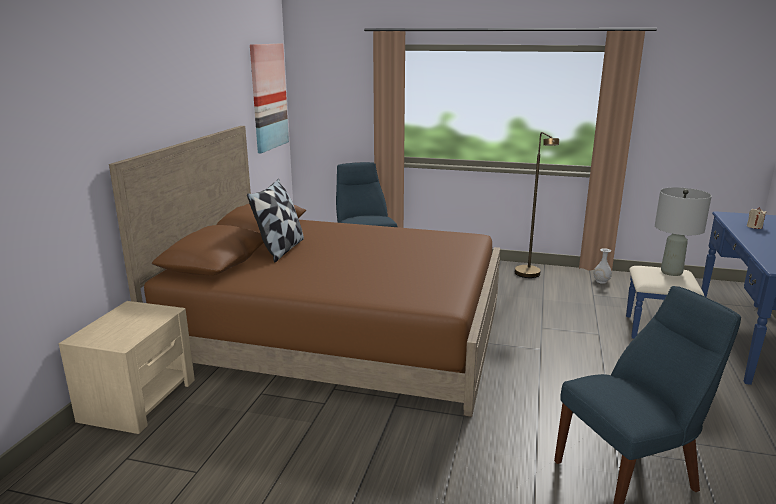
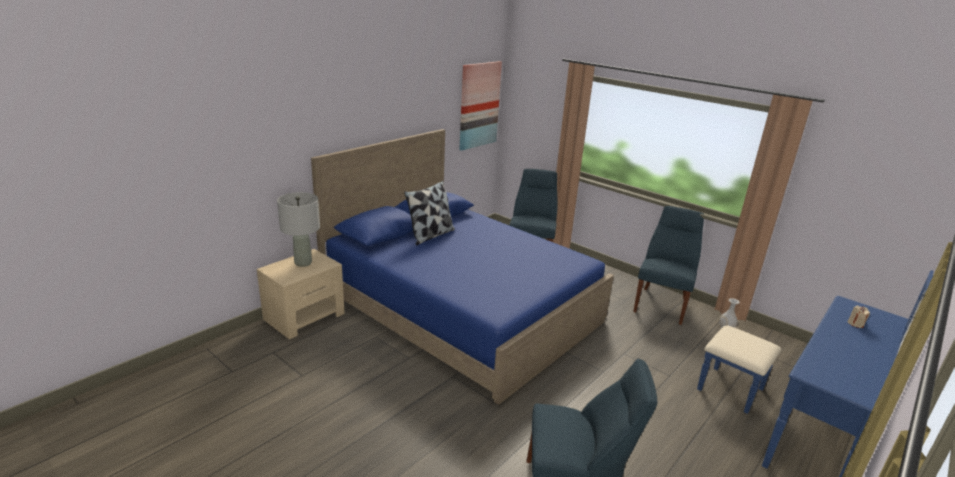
camera: 25 degrees right, 5 degrees up
brown bed [109,126,500,417] -> blue bed [311,129,614,405]
brown floor lamp [515,132,559,278] -> blue chair [633,206,704,325]
grey table lamp [655,187,712,276] -> grey table lamp moved to [277,192,320,267]

